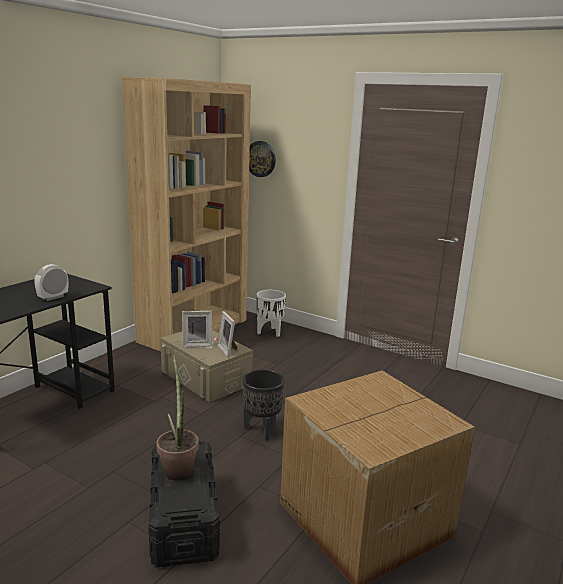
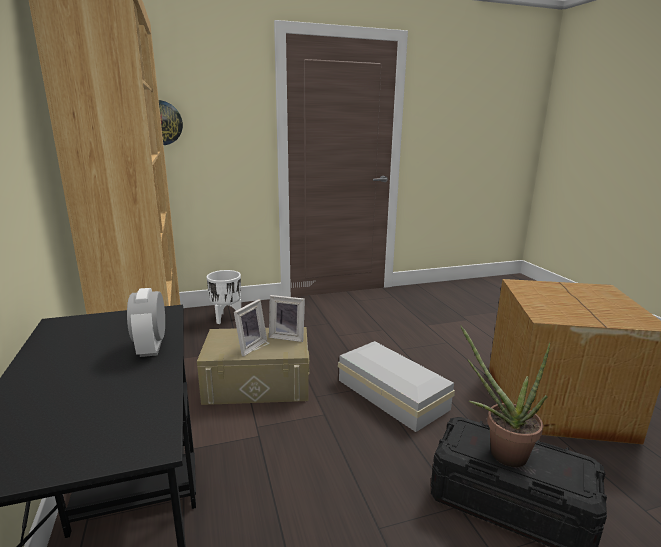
camera: 50 degrees left, 0 degrees up
black planter [242,369,285,441] -> white storage box [338,341,455,432]

